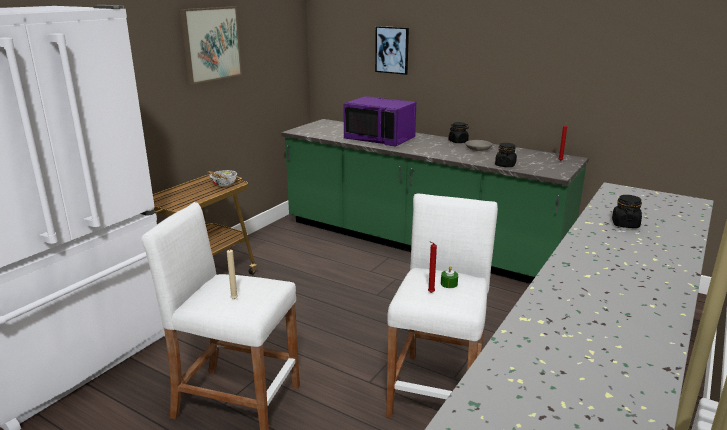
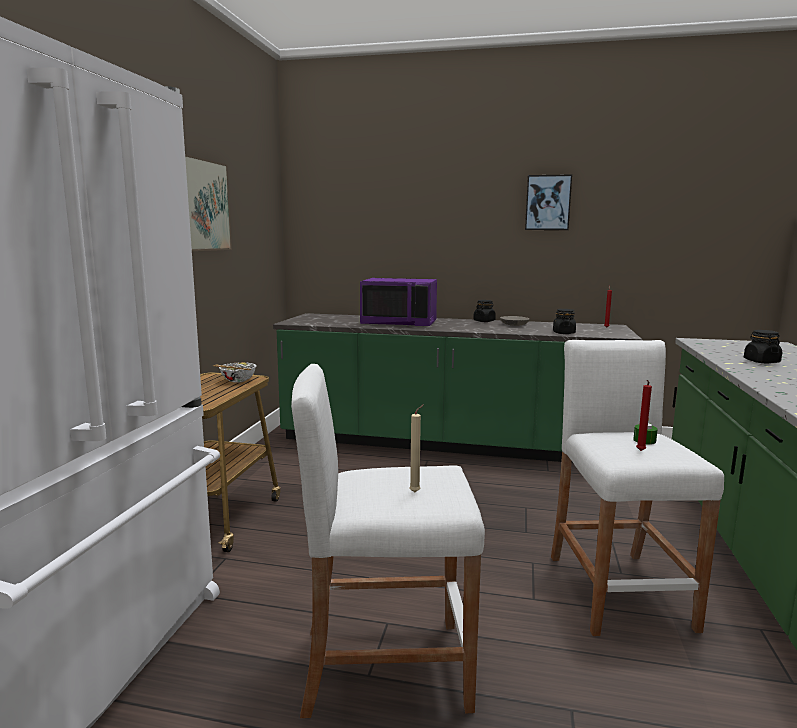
camera: 20 degrees left, 10 degrees down
picture [375,26,409,75] -> picture moved to [525,174,572,230]

